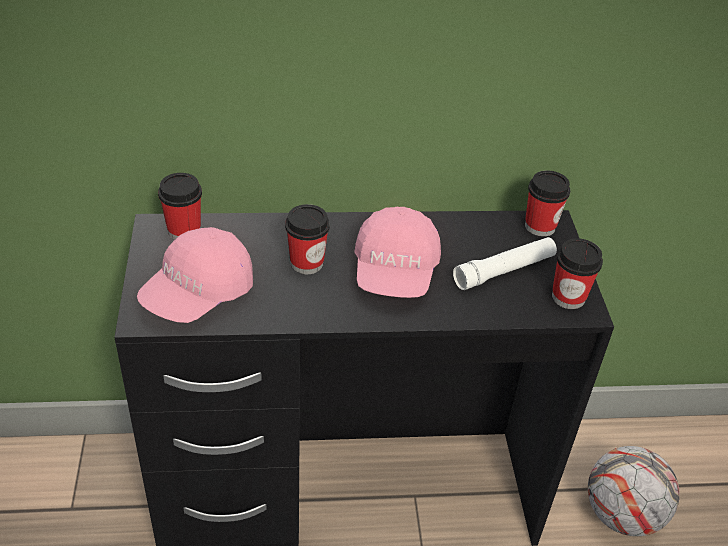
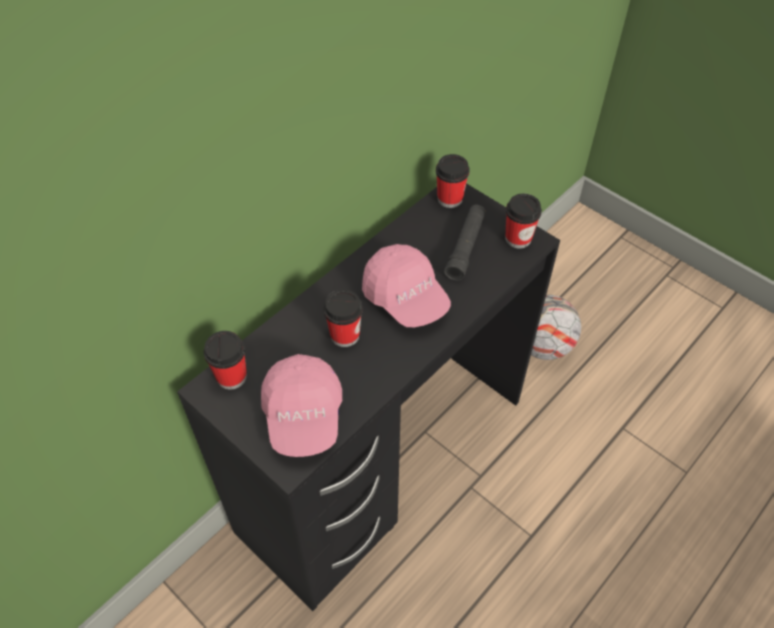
camera: 40 degrees left, 10 degrees up
white flashlight [453,237,557,290] -> black flashlight [444,205,485,281]

